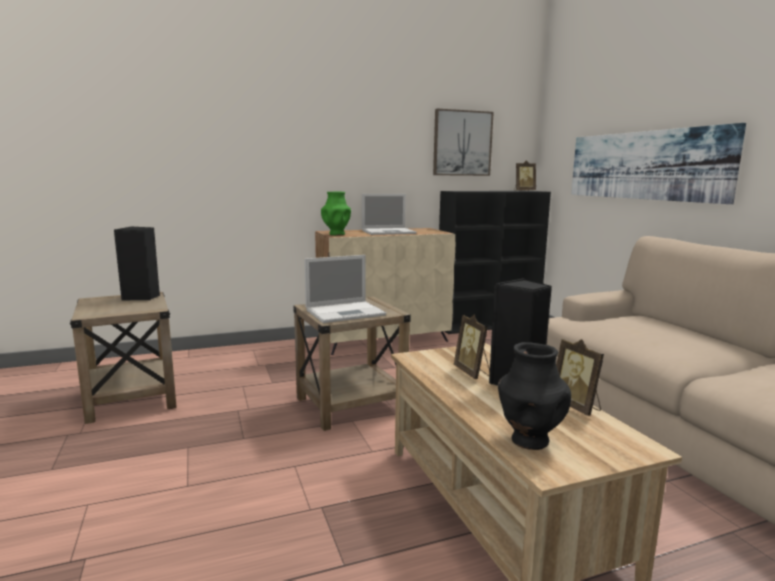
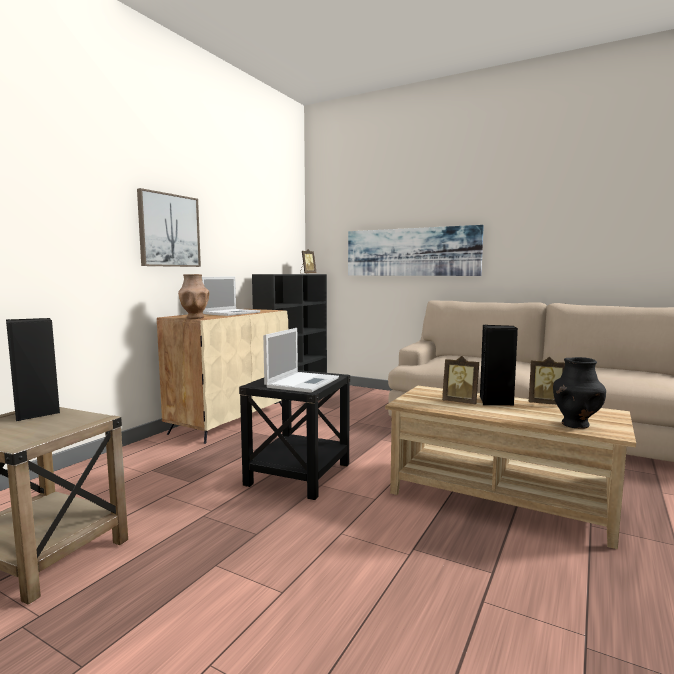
camera: 40 degrees left, 5 degrees down
beige side table [293,296,411,431] -> black side table [239,370,350,500]
green vase [321,192,351,235] -> brown vase [178,274,209,319]
picture [433,109,494,176] -> picture moved to [137,188,201,267]

